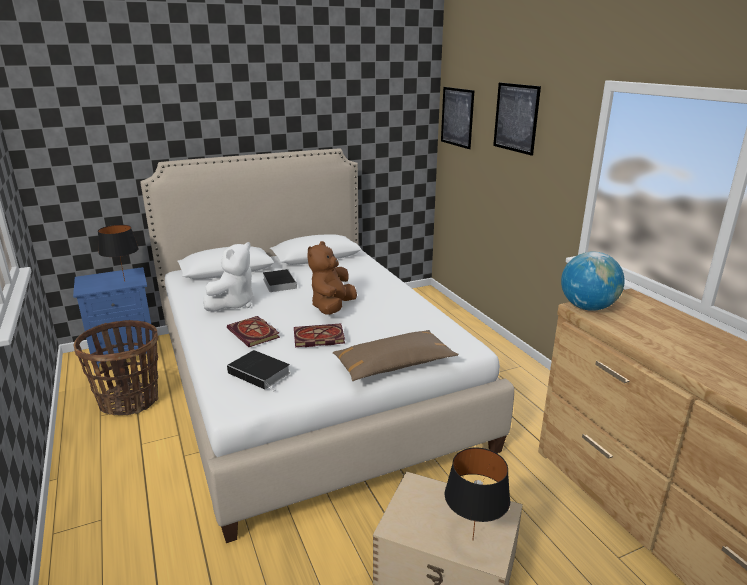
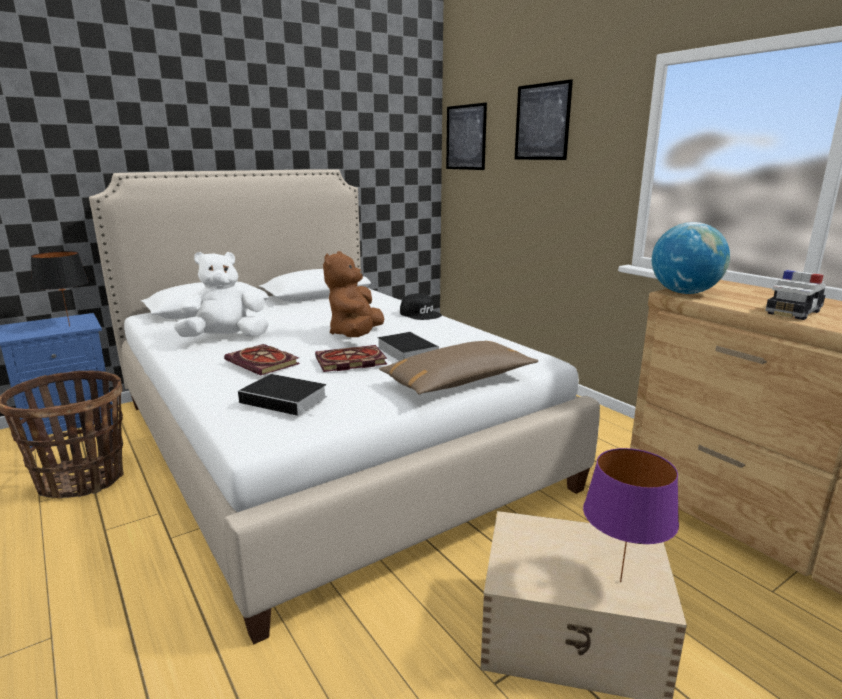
camera: 10 degrees left, 5 degrees down
white plush toy [203,242,253,312] -> white plush toy turned 135 degrees counterclockwise [174,252,269,337]
book [263,269,297,292] -> book moved to [377,332,439,361]
black table lamp [445,447,510,539] -> purple table lamp [583,448,679,582]
none -> black cap [400,293,442,320]
none -> toy car [765,270,826,320]

